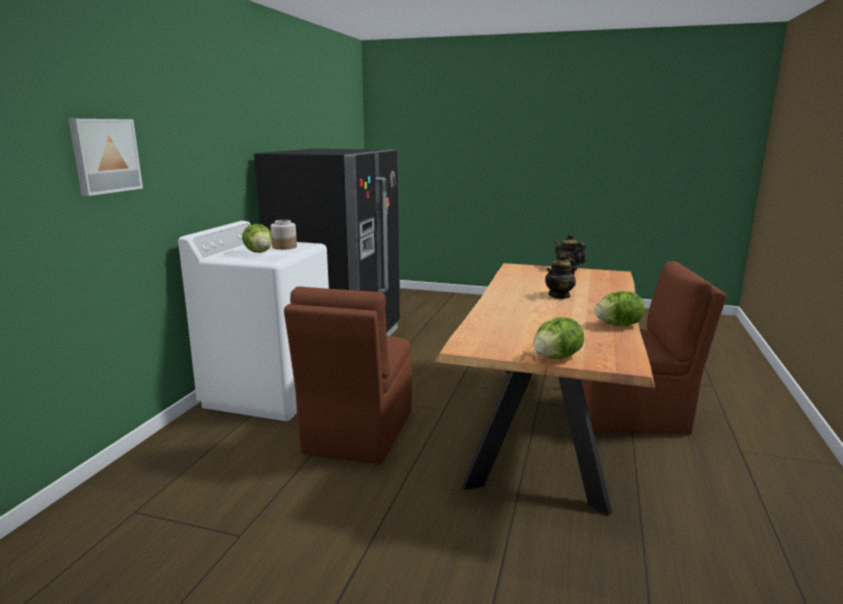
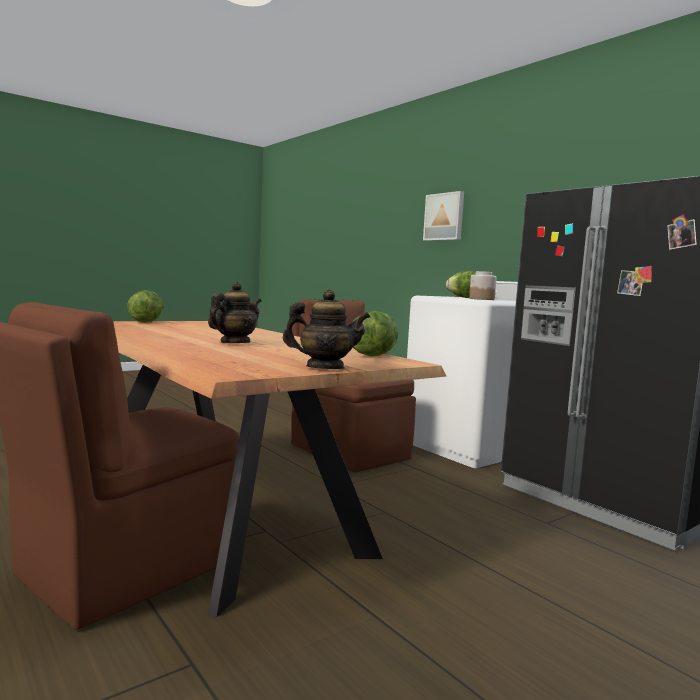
camera: 125 degrees right, 10 degrees down
teapot [545,253,576,299] -> teapot turned 45 degrees clockwise [208,282,261,343]
lettuce [594,291,644,326] -> lettuce moved to [353,311,398,357]

